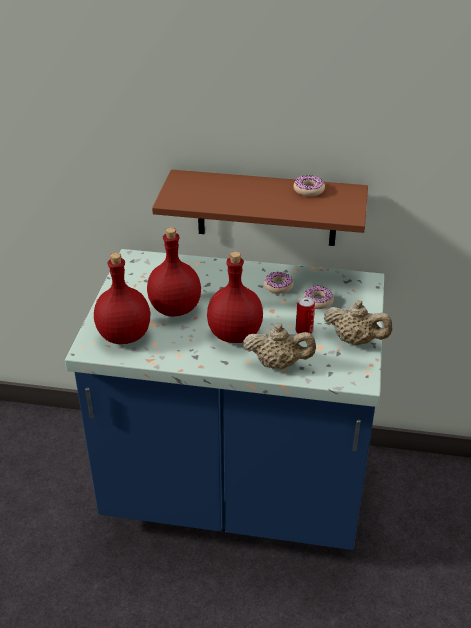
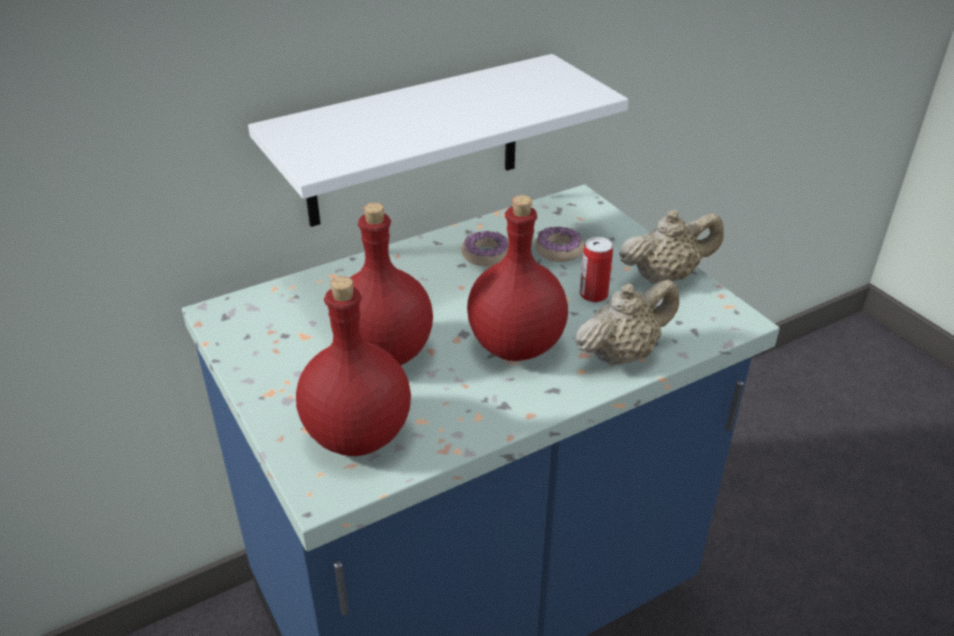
camera: 40 degrees left, 0 degrees up
brown shelf [152,170,368,246] -> white shelf [248,54,628,227]
donut [293,175,325,196] -> none

